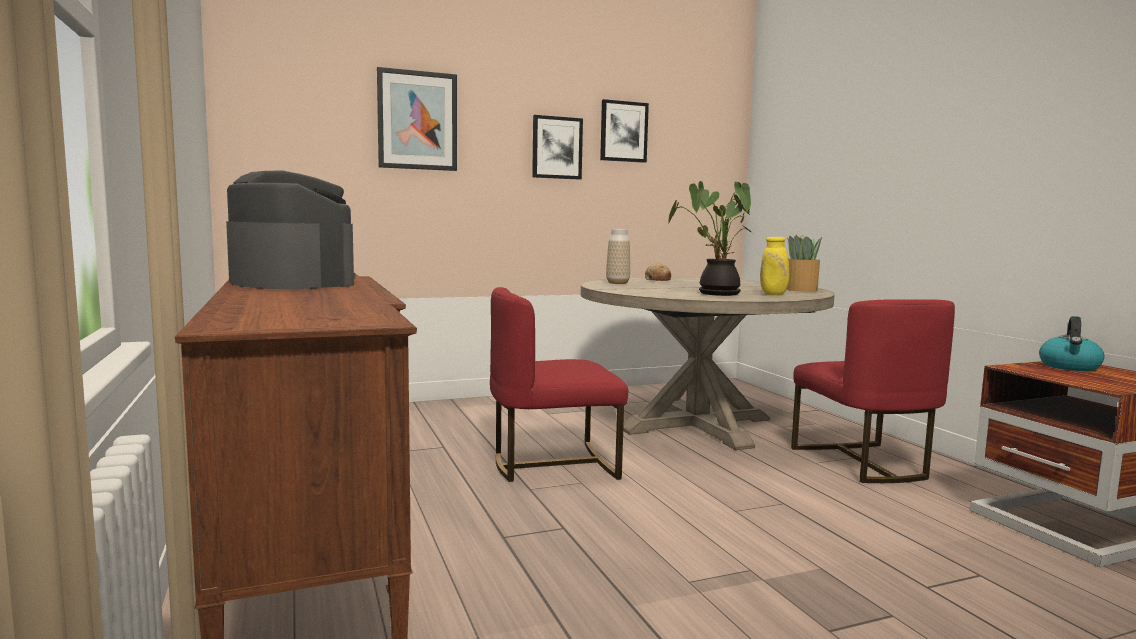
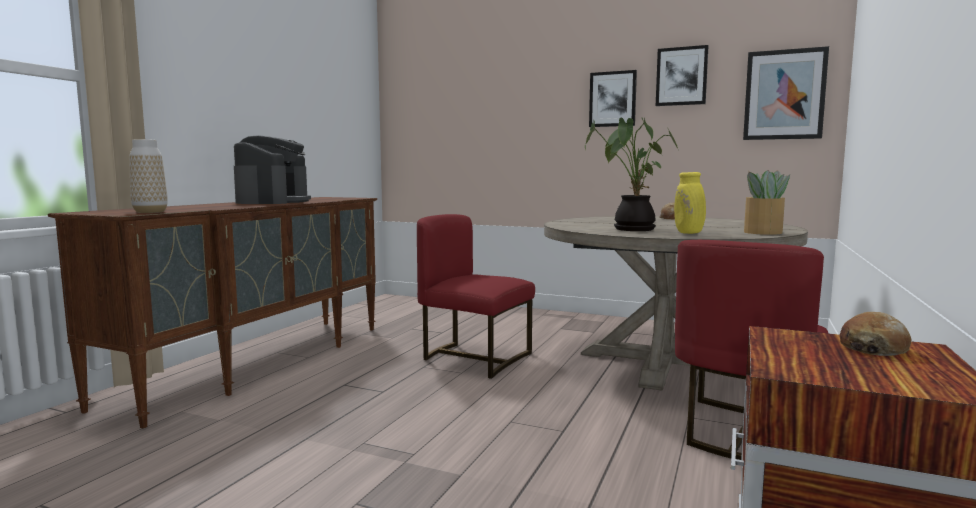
camera: 45 degrees right, 0 degrees up
picture [377,67,457,171] -> picture moved to [743,46,829,140]
vase [606,229,630,284] -> vase moved to [129,139,168,213]
kettle [1039,316,1105,371] -> bread [840,312,912,356]

